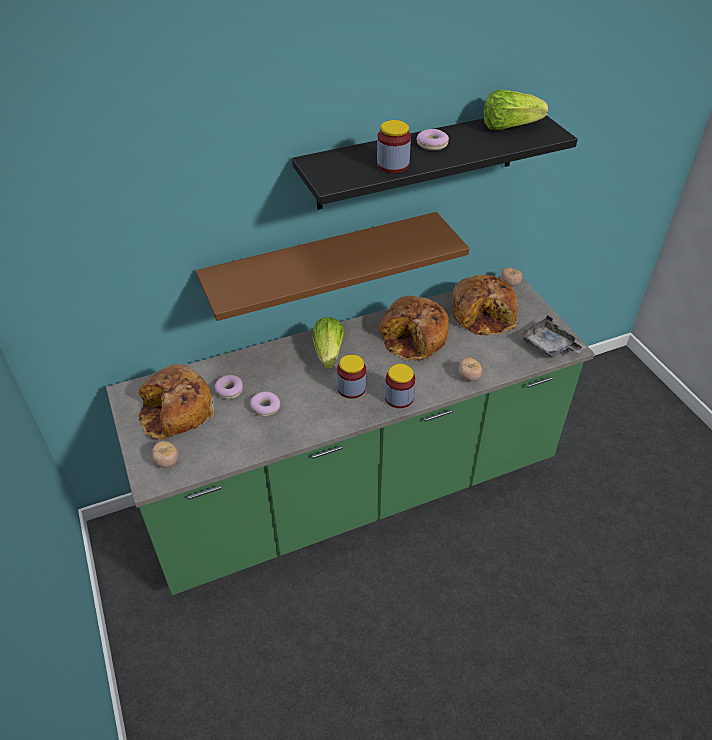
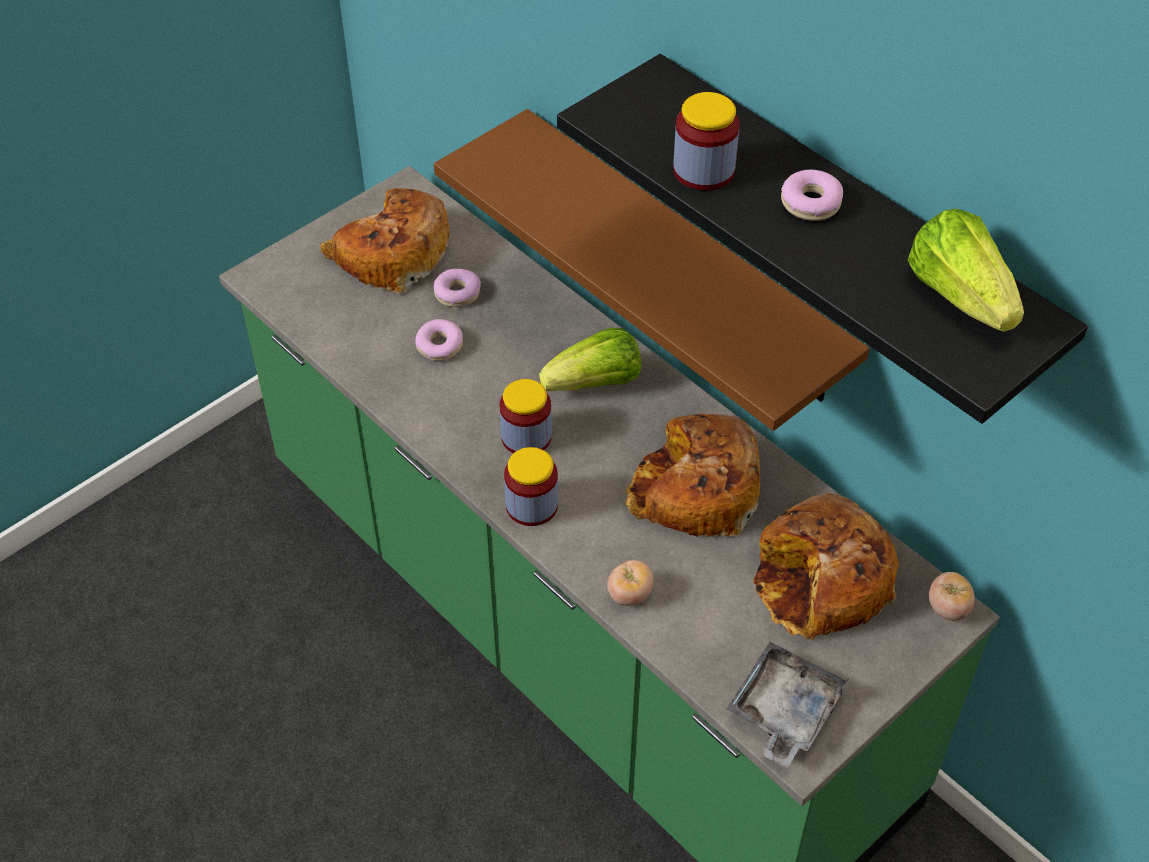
camera: 70 degrees right, 5 degrees up
tomato [152,441,178,468] -> none

